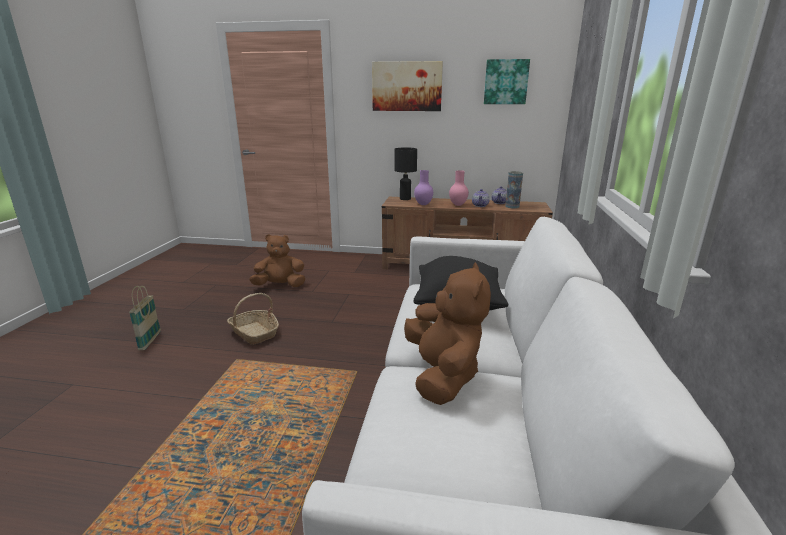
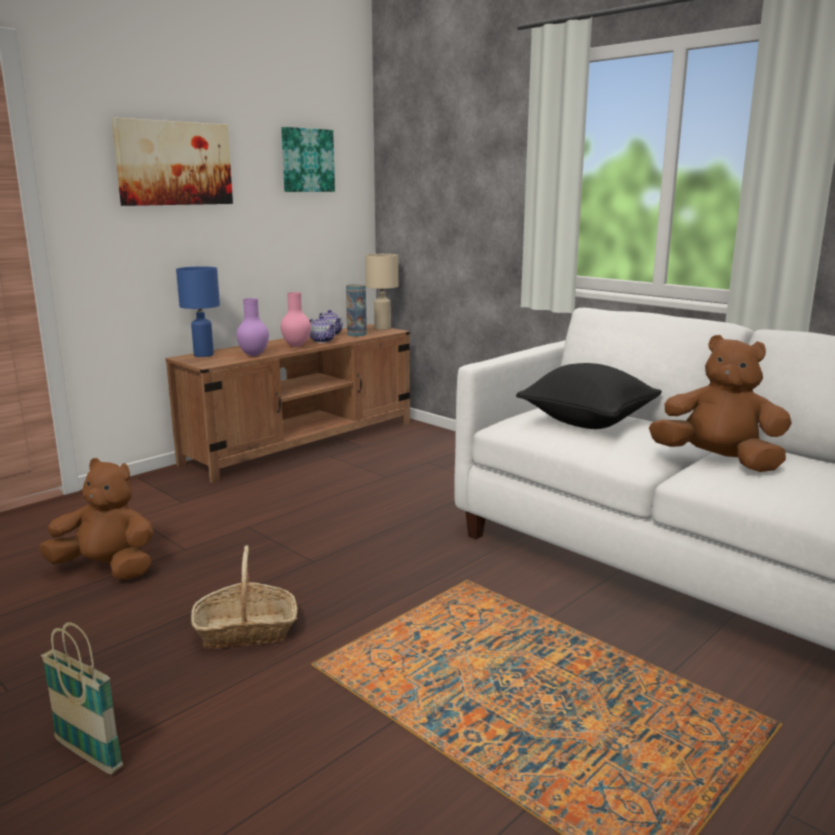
camera: 55 degrees left, 5 degrees down
brown plush toy [249,234,305,287] -> brown plush toy turned 75 degrees clockwise [39,458,153,579]
black table lamp [394,147,417,200] -> blue table lamp [176,266,220,357]
none -> beige table lamp [365,254,398,330]

